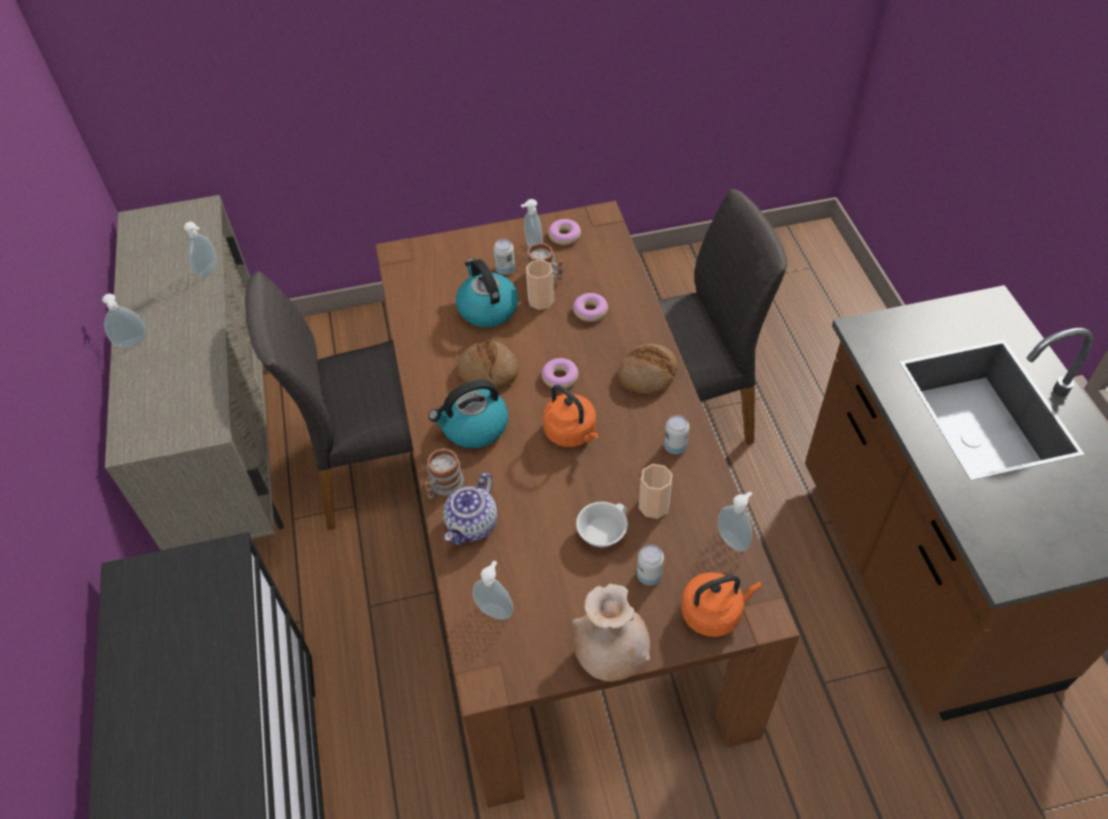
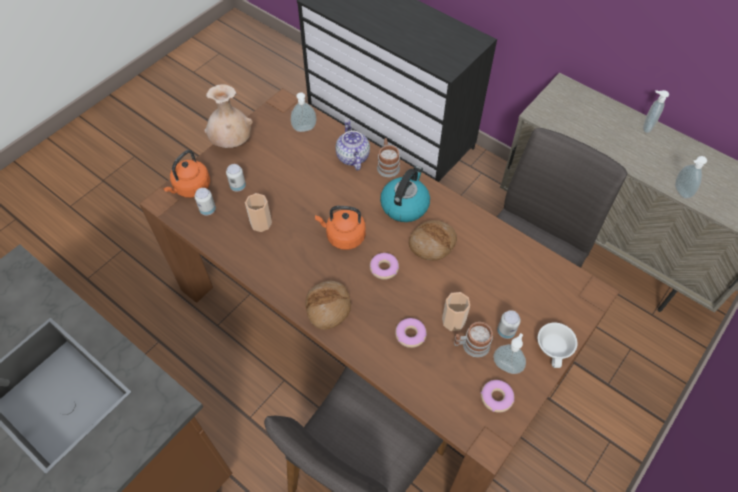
camera: 140 degrees right, 5 degrees up
kettle [456,258,518,327] -> none
white cup [576,502,628,548] -> white cup moved to [538,323,578,368]
can [664,415,689,454] -> can moved to [194,188,216,216]
soap dispenser [717,492,752,552] -> none

